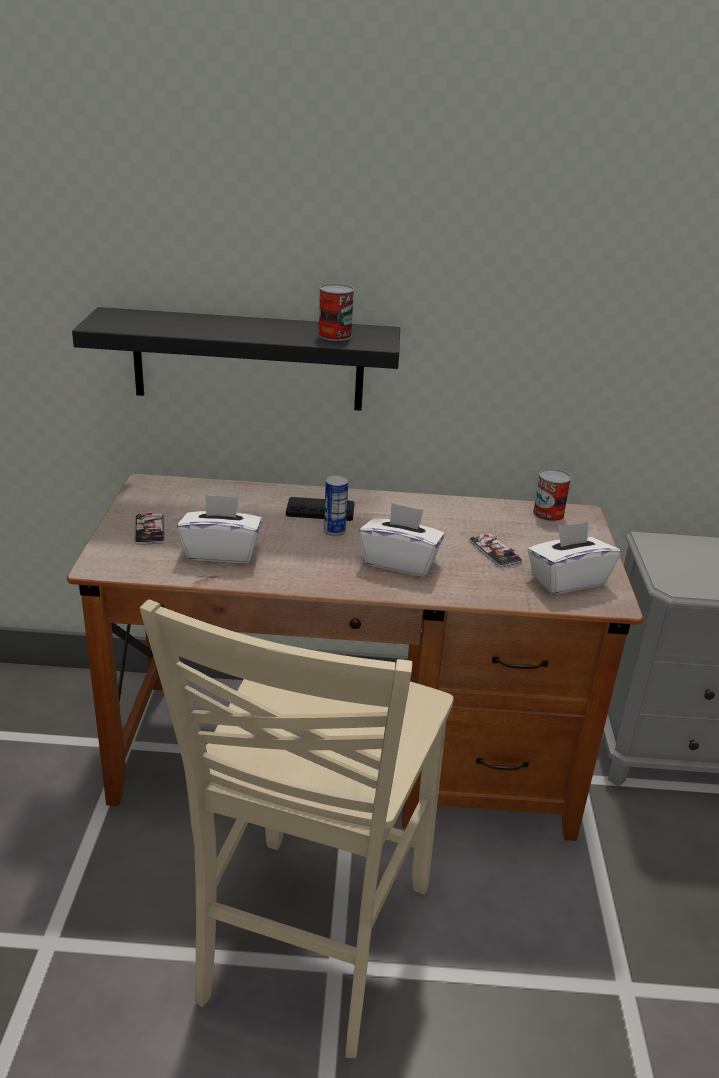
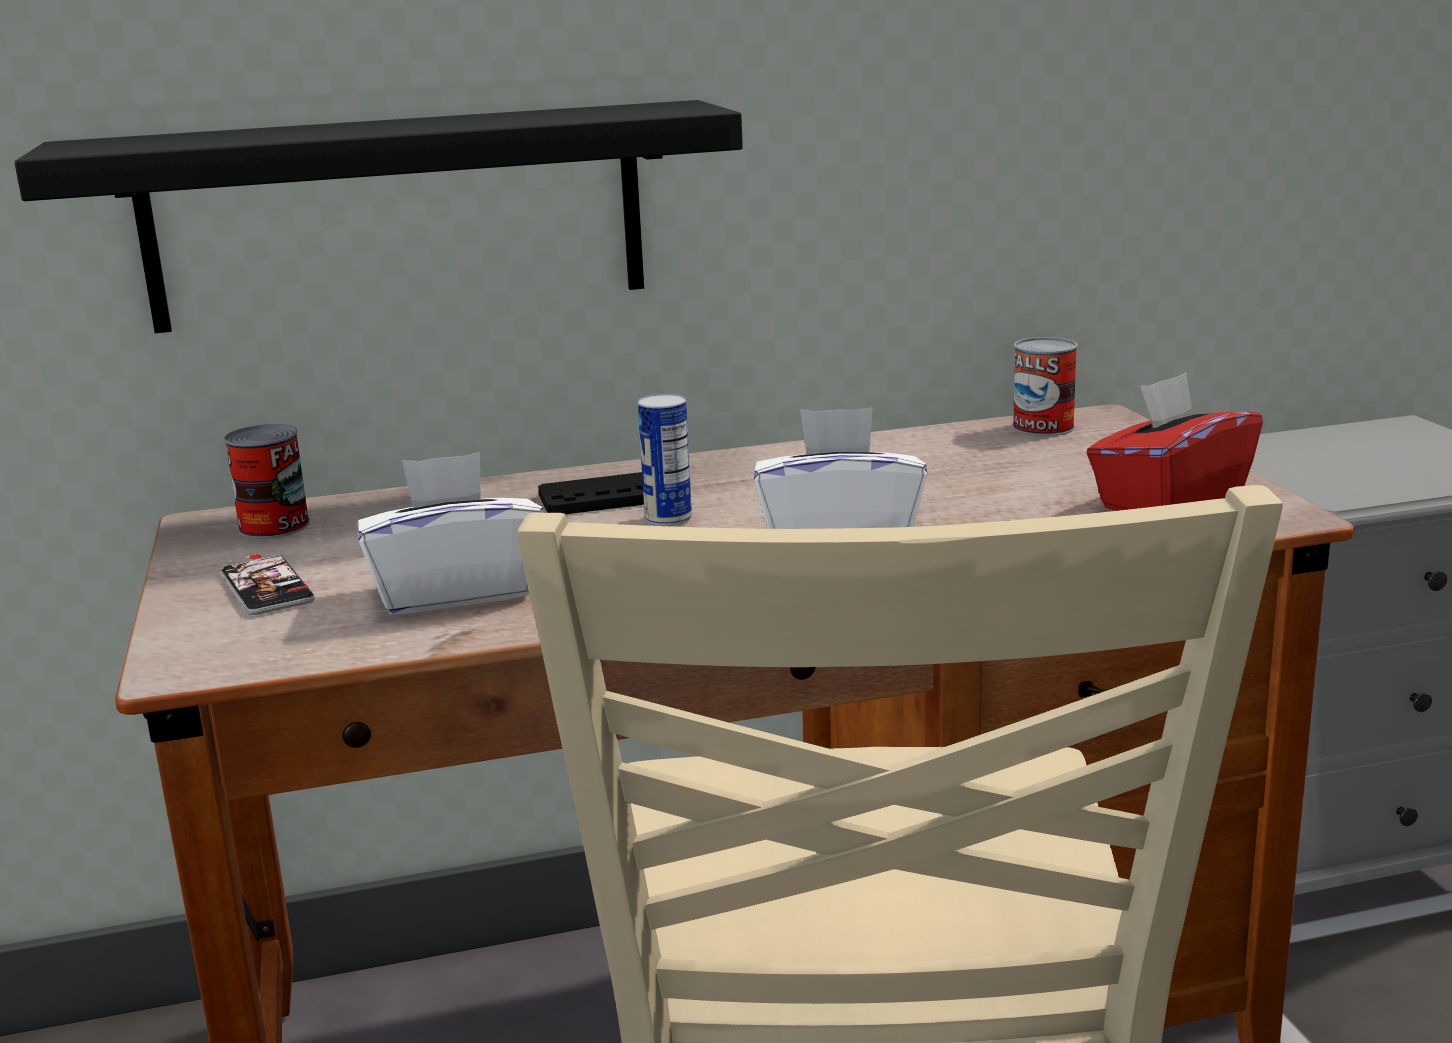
camera: 15 degrees left, 10 degrees down
can [318,284,354,341] -> can moved to [224,424,310,539]
phone [469,532,522,567] -> none
white tissue box [528,522,620,594] -> red tissue box [1086,373,1263,511]

